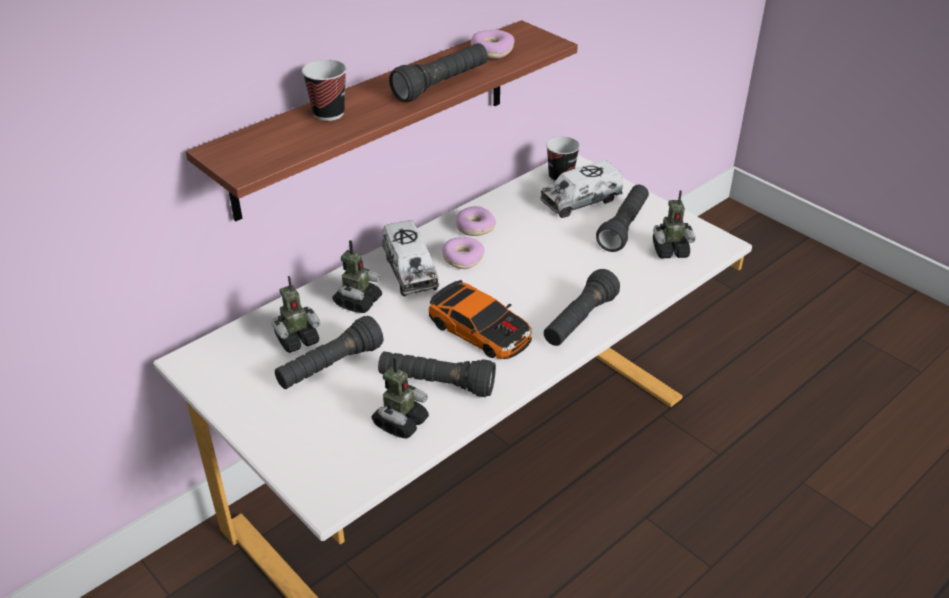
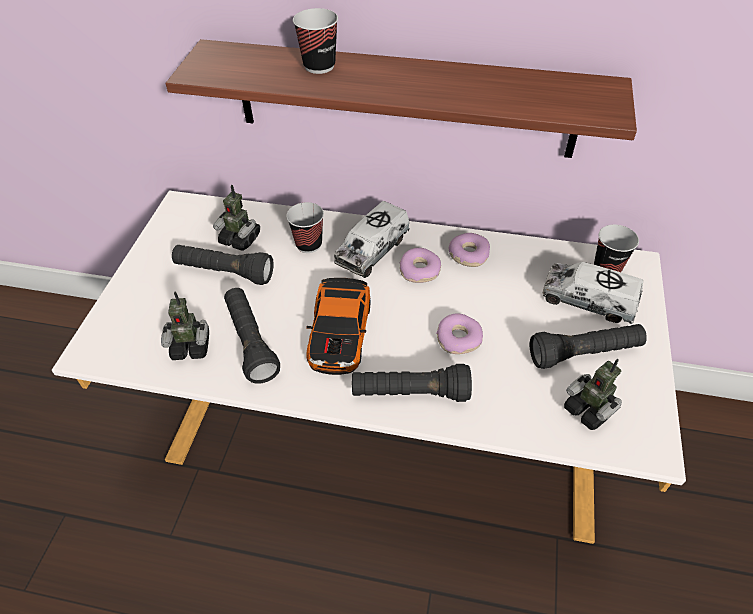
camera: 55 degrees right, 10 degrees up
toy robot [332,240,382,313] -> cup [286,202,324,253]
black flashlight [389,43,488,102] -> none
donut [470,30,514,59] -> donut moved to [436,313,483,354]

